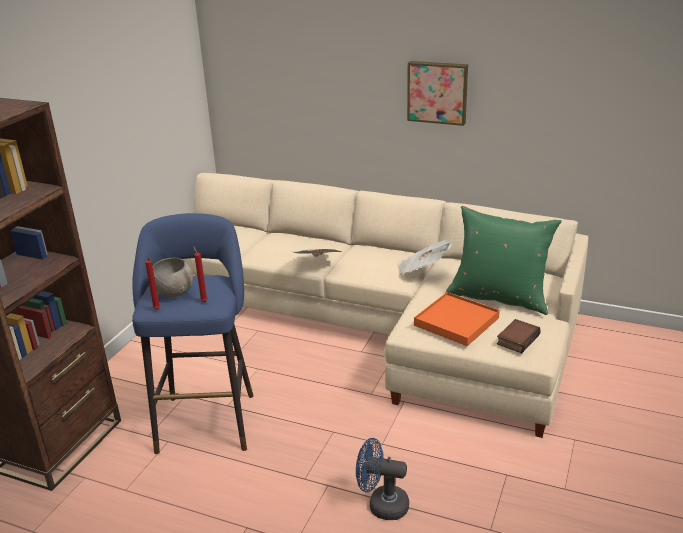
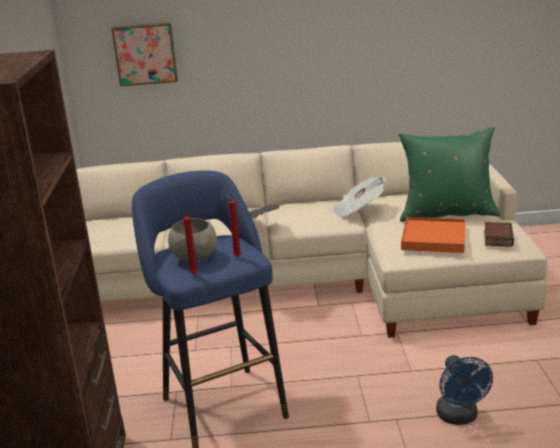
camera: 25 degrees left, 5 degrees down
blue fan [356,438,409,520] -> blue fan turned 90 degrees counterclockwise [436,355,493,425]
picture [407,61,468,126] -> picture moved to [111,22,178,86]

